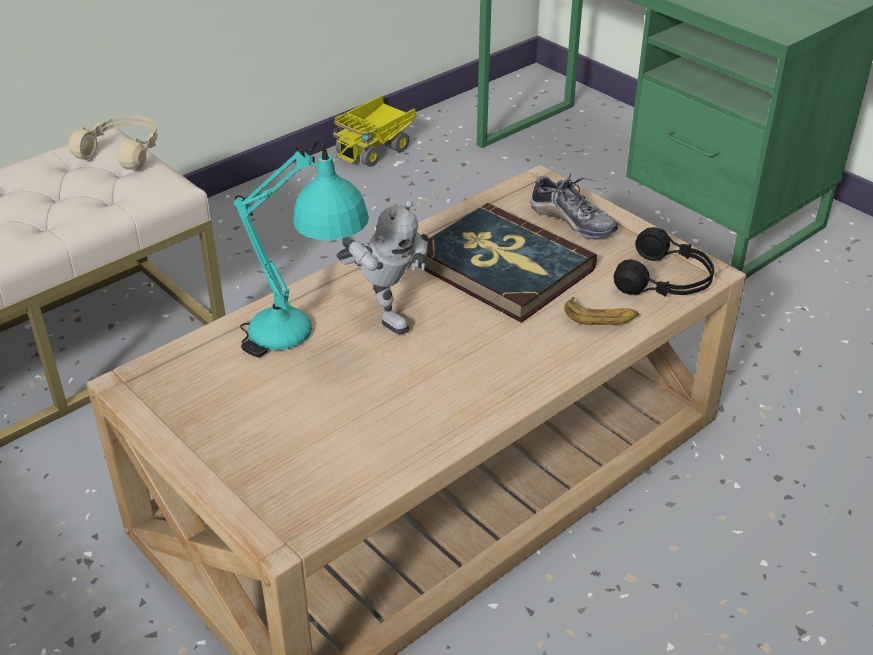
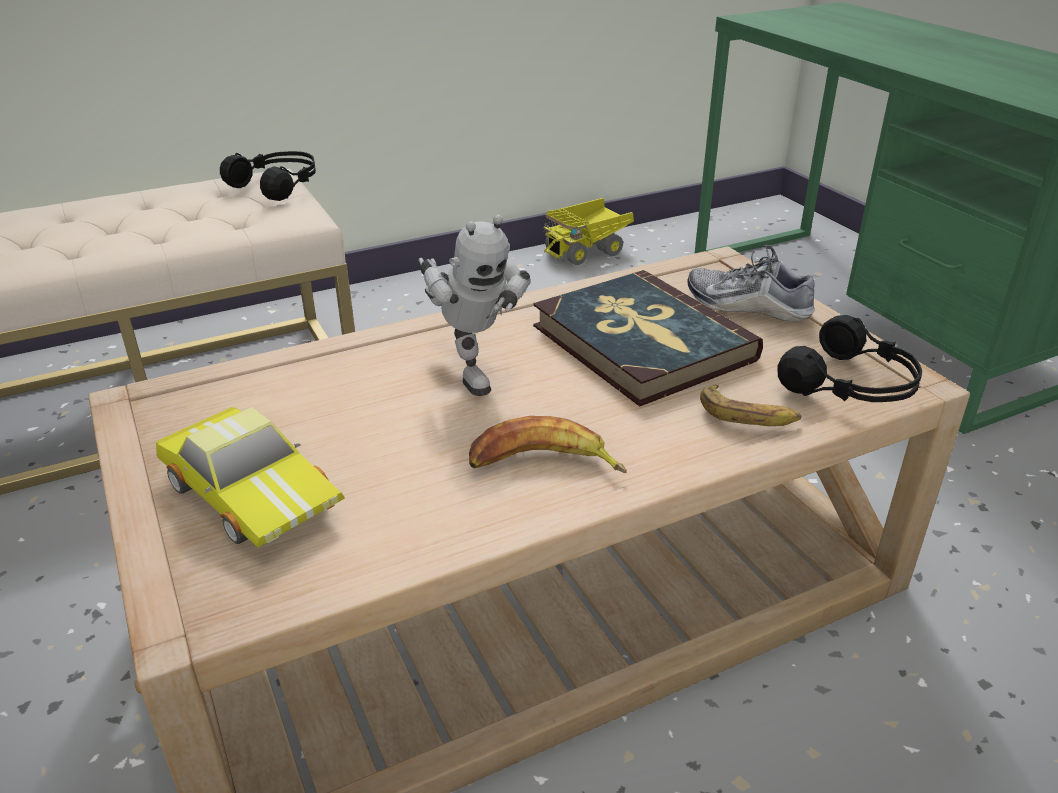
camera: 15 degrees right, 5 degrees down
beige headphones [68,115,158,170] -> black headphones [220,151,316,201]
turquoise table lamp [233,141,369,358] -> none
shoe [530,173,618,239] -> shoe turned 150 degrees clockwise [688,245,815,321]
none -> toy car [156,407,345,547]
none -> banana [469,416,627,473]

